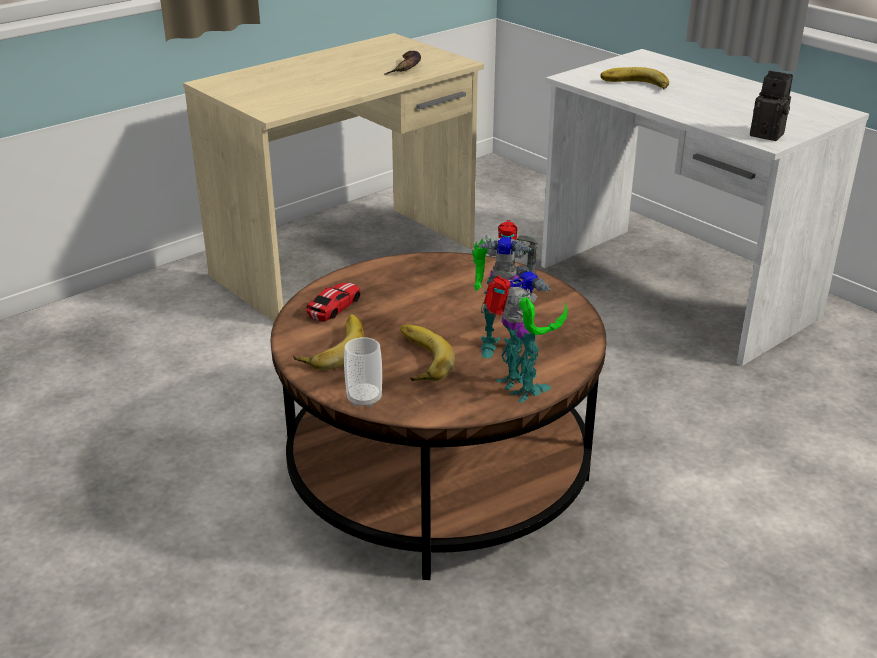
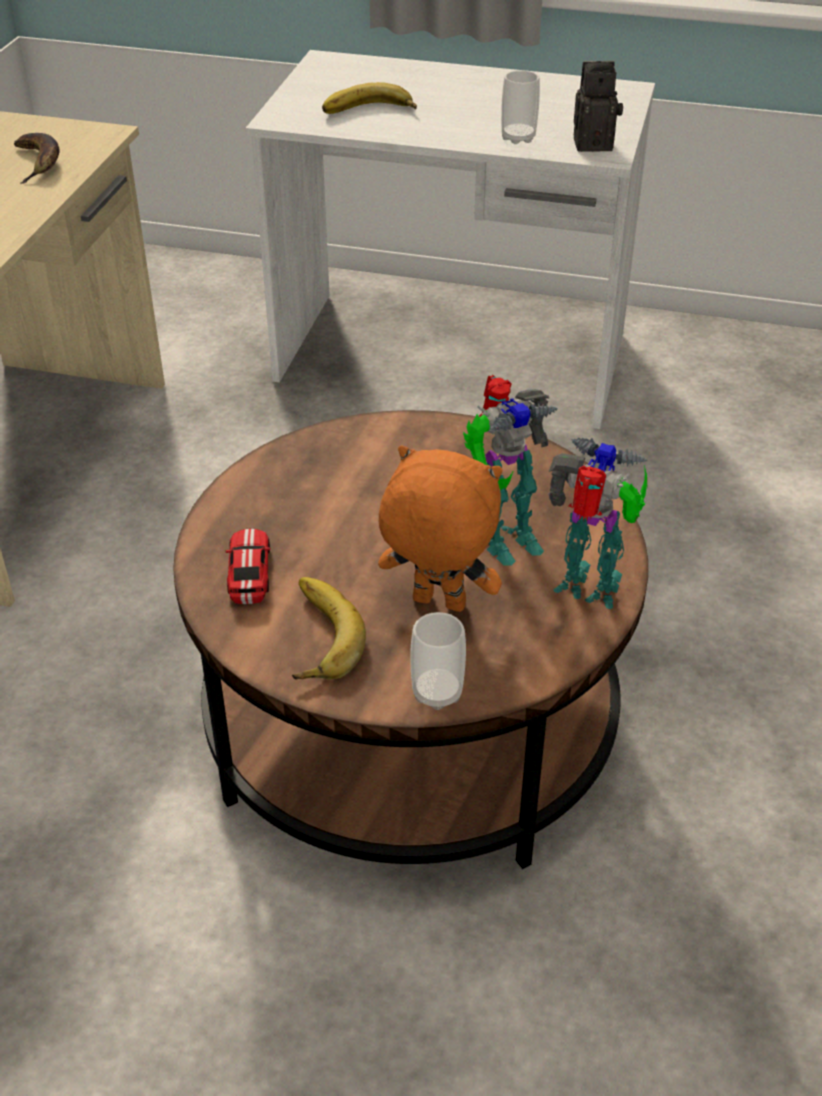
camera: 35 degrees left, 10 degrees up
banana [400,325,455,381] -> orange plush toy [378,445,503,612]
none -> cup [501,70,540,144]

